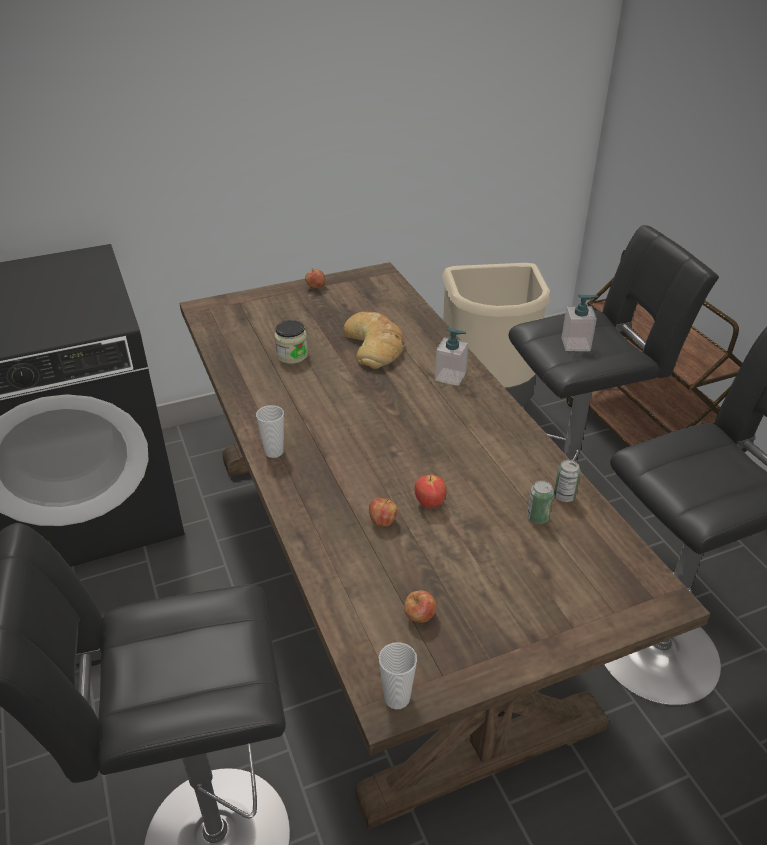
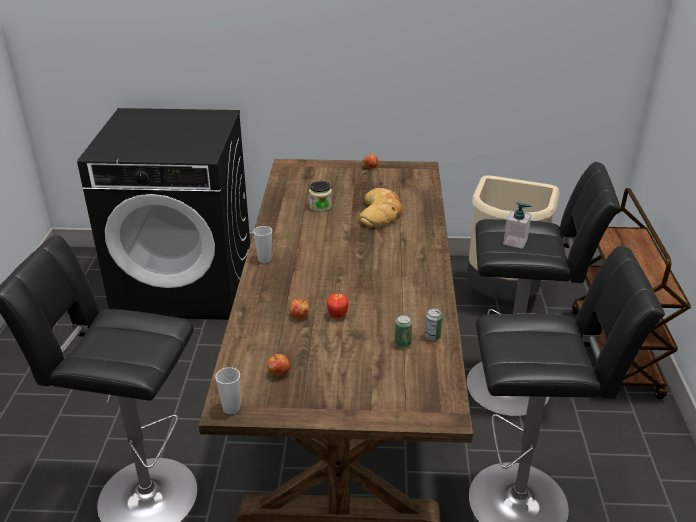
camera: 25 degrees right, 5 degrees down
soap dispenser [435,328,468,386] -> none

